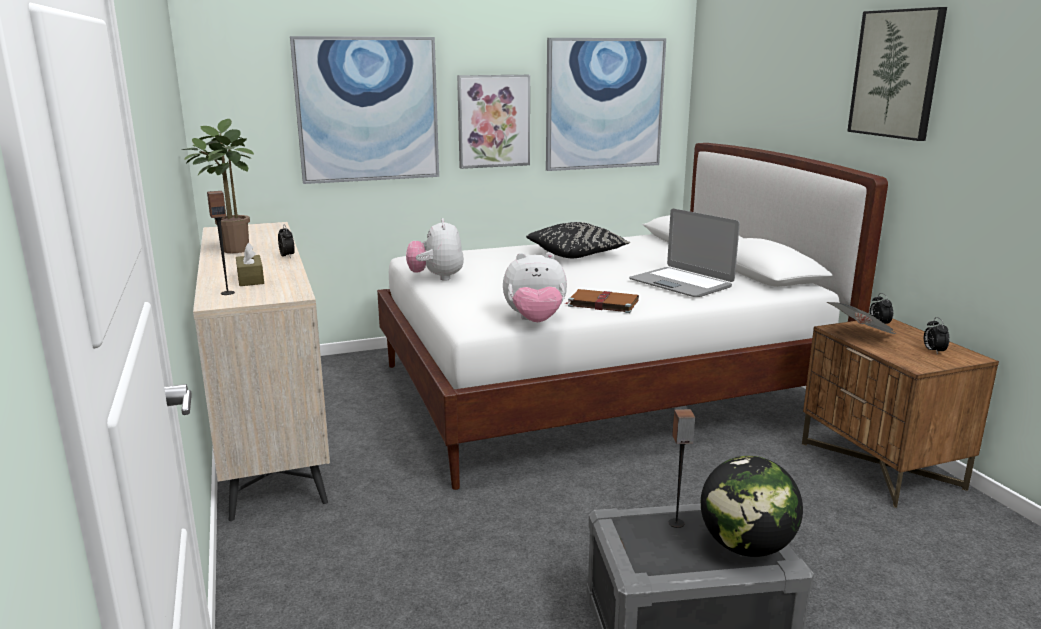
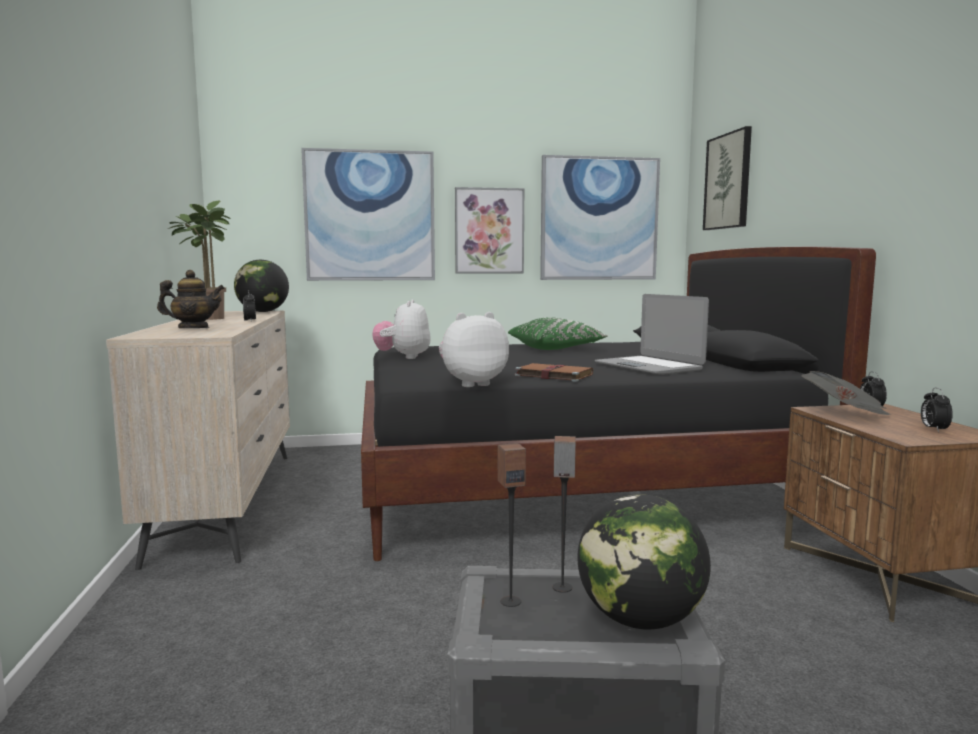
camera: 10 degrees right, 10 degrees down
speaker [207,191,235,295] -> speaker moved to [498,443,526,607]
brown tissue box [236,242,264,286] -> teapot [157,270,225,328]
white bed [377,143,888,490] -> black bed [361,247,876,561]
plush toy [503,252,567,322] -> plush toy turned 150 degrees clockwise [439,312,509,387]
black pillow [526,222,630,258] -> green pillow [508,317,608,350]
picture [847,7,947,141] -> picture moved to [703,126,752,230]
none -> globe [234,260,289,312]

